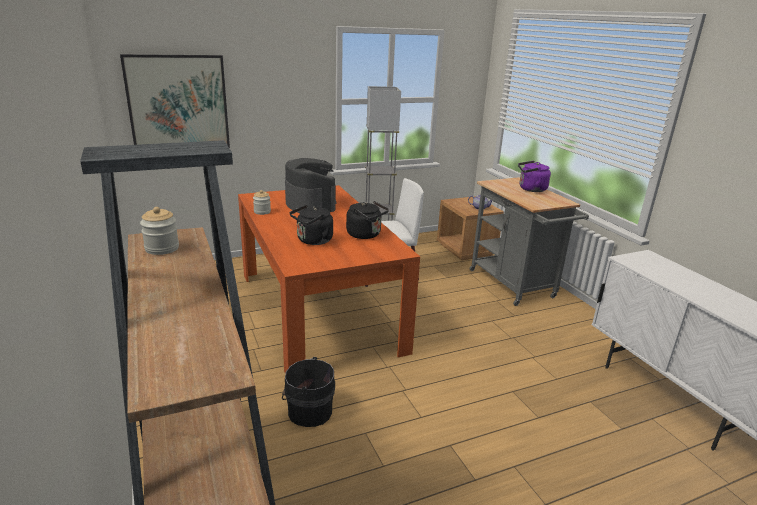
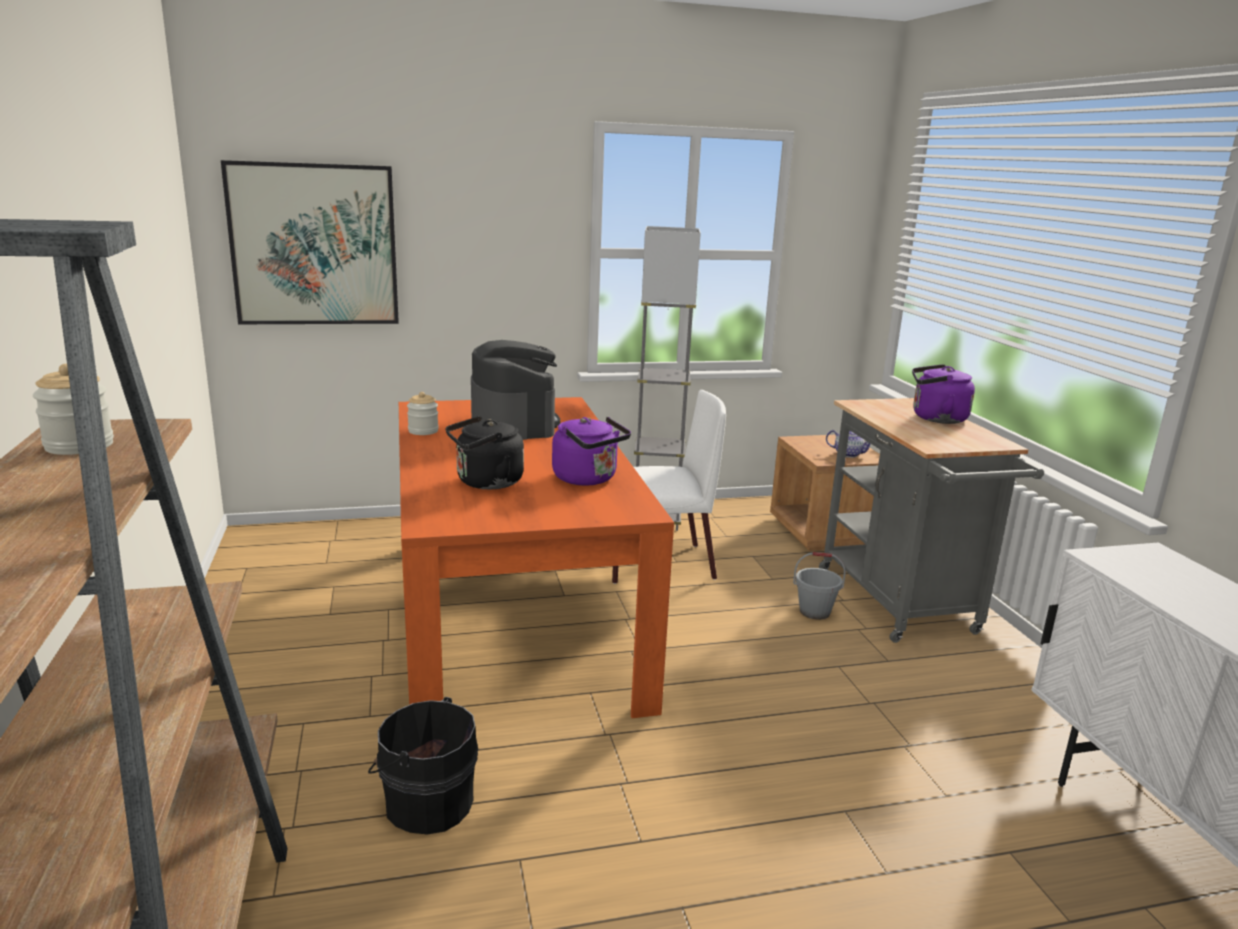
camera: 10 degrees right, 5 degrees down
black kettle [346,201,389,239] -> purple kettle [552,417,631,486]
none -> grey bucket [793,552,846,620]

